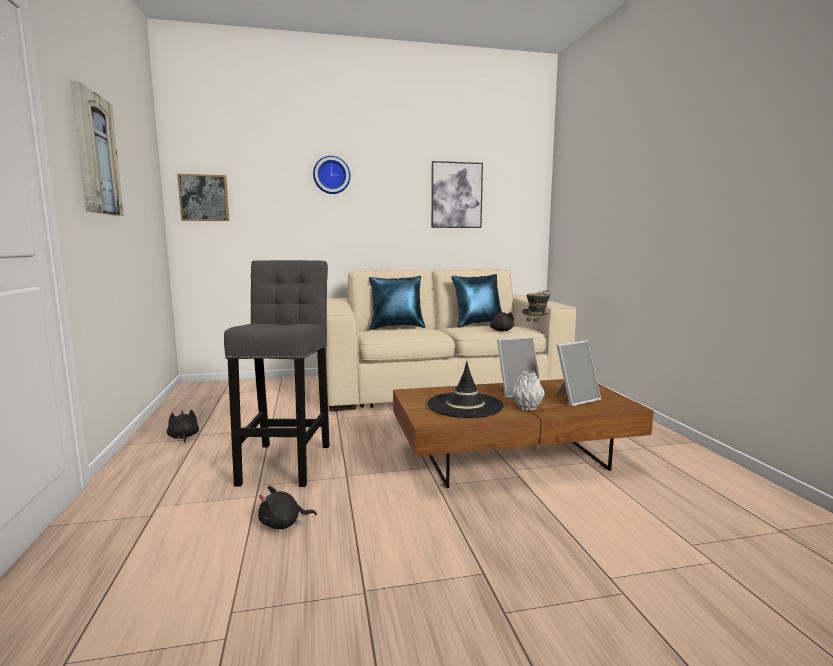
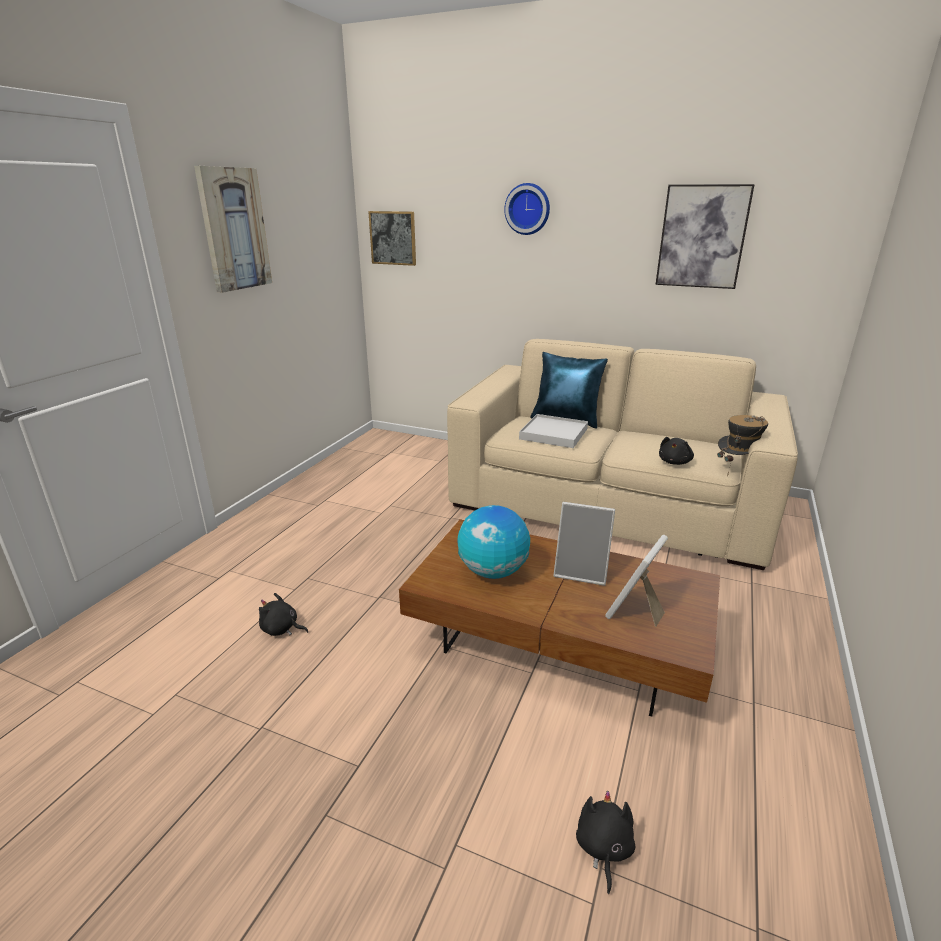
camera: 35 degrees right, 15 degrees up
black plush toy [167,410,199,443] -> black plush toy moved to [576,791,635,894]
grey stool [224,260,330,487] -> none
black hat [427,362,504,418] -> globe [457,505,530,579]
blue pillow [451,274,502,328] -> none
grey vase [511,371,545,411] -> none
picture frame [555,340,601,407] -> picture frame turned 120 degrees clockwise [605,535,668,627]
none -> white tray [519,414,588,448]

